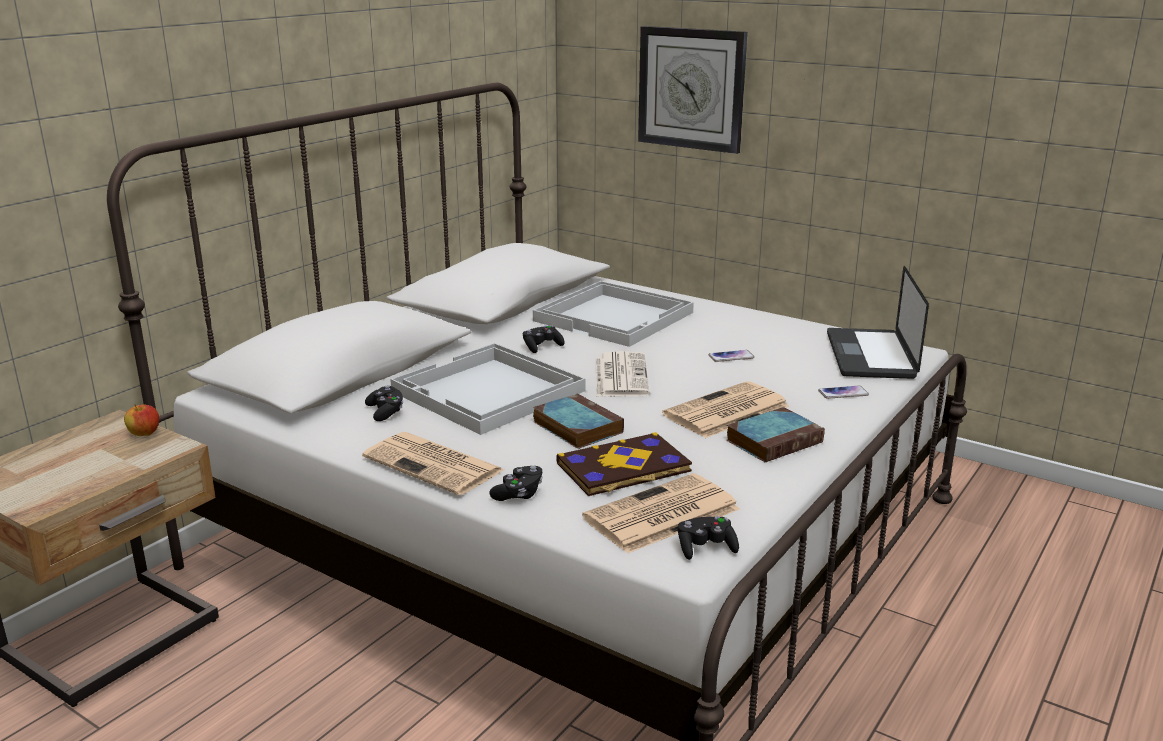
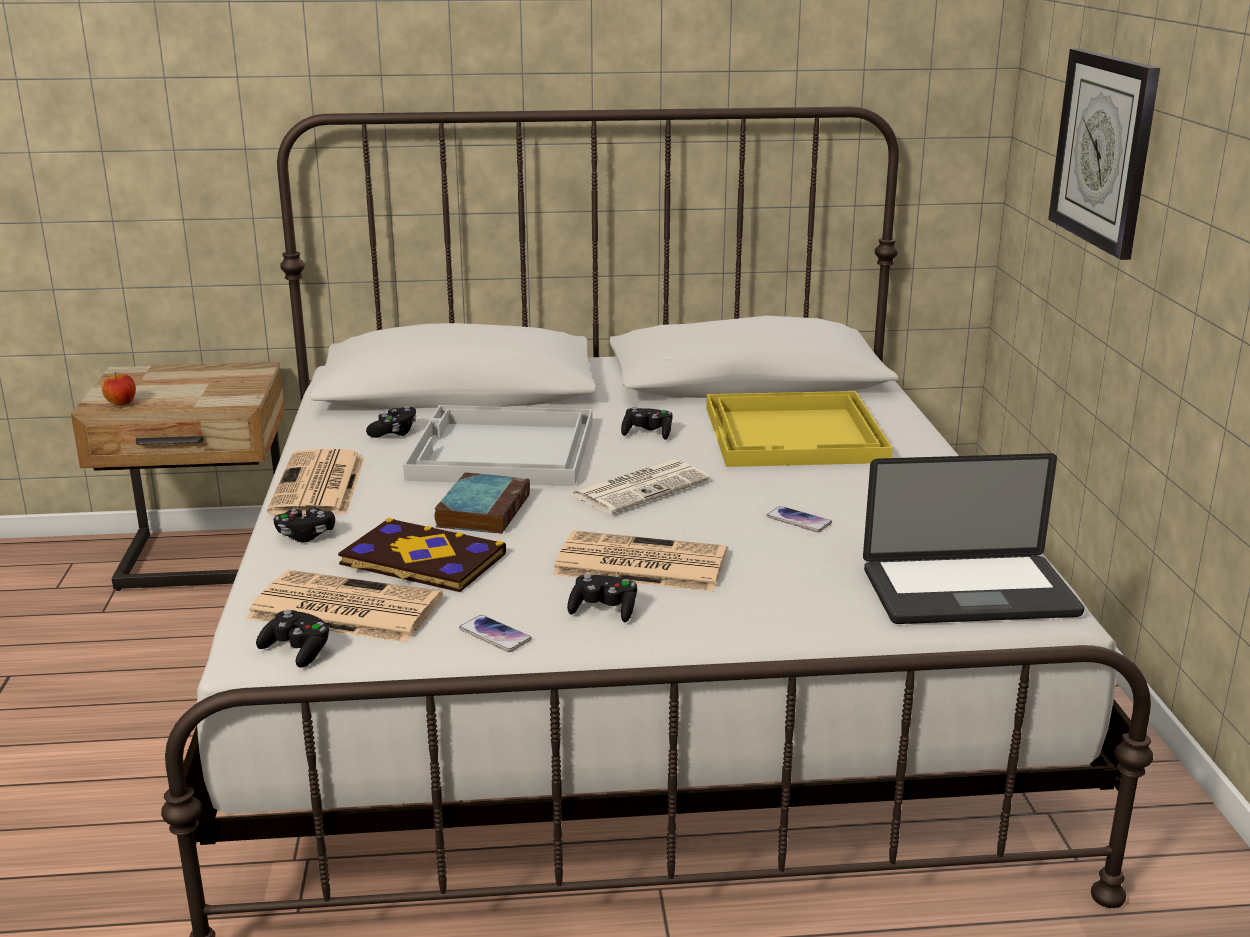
camera: 50 degrees right, 0 degrees up
apple [124,404,159,436] -> apple moved to [102,372,136,406]
white tray [533,281,694,347] -> yellow tray [706,391,893,467]
book [726,407,825,462] -> black game controller [567,574,637,622]
phone [818,386,869,399] -> phone moved to [459,615,532,652]
laptop [827,266,929,379] -> laptop turned 150 degrees counterclockwise [863,453,1085,624]

